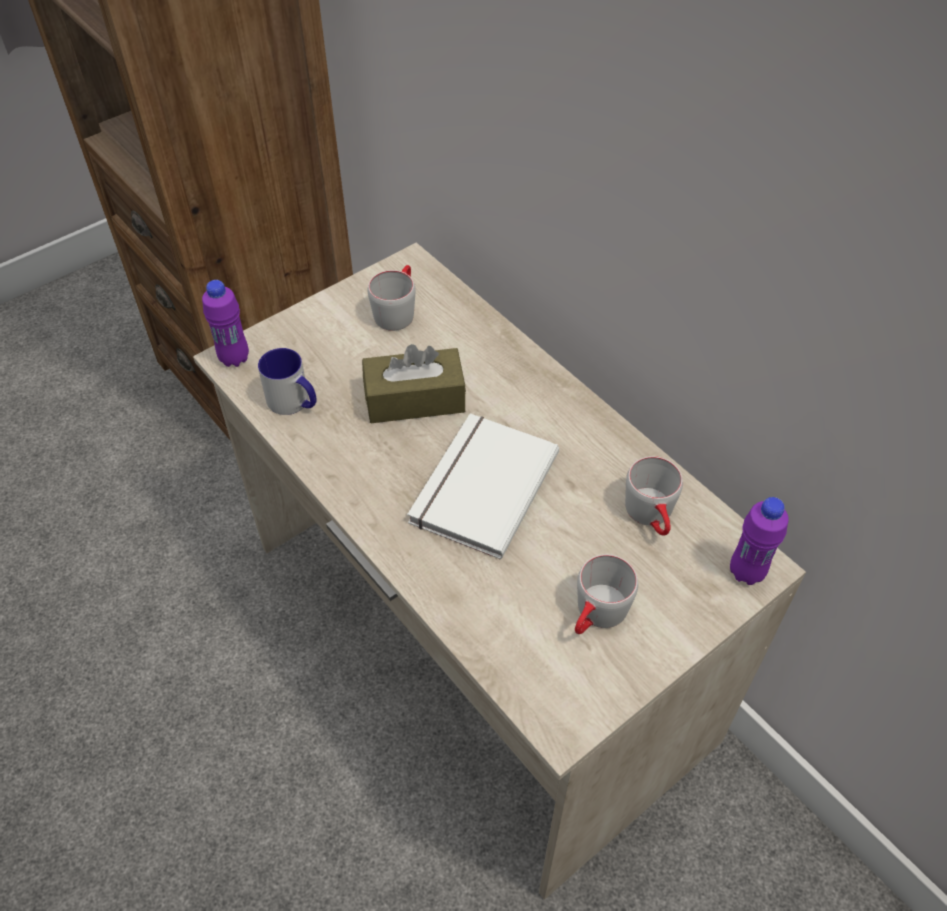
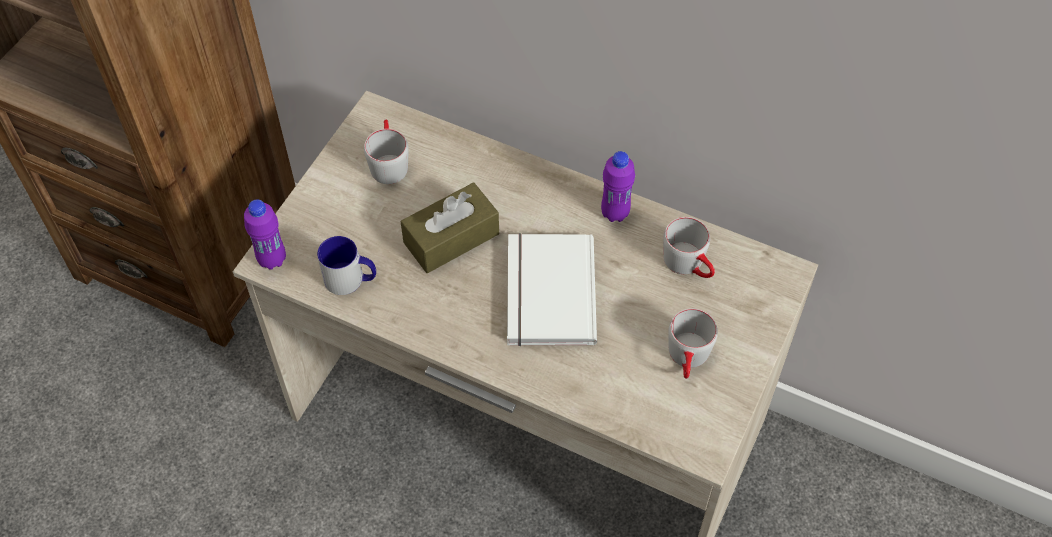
camera: 25 degrees left, 5 degrees up
purple bottle [730,497,789,585] -> purple bottle moved to [601,151,635,222]

